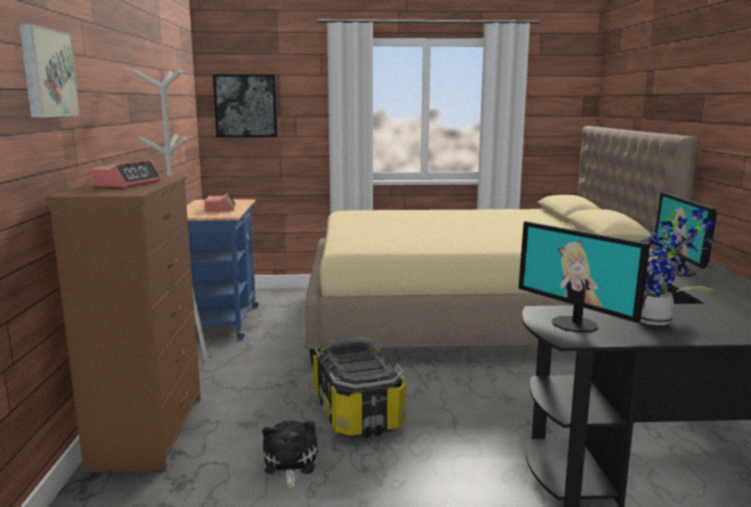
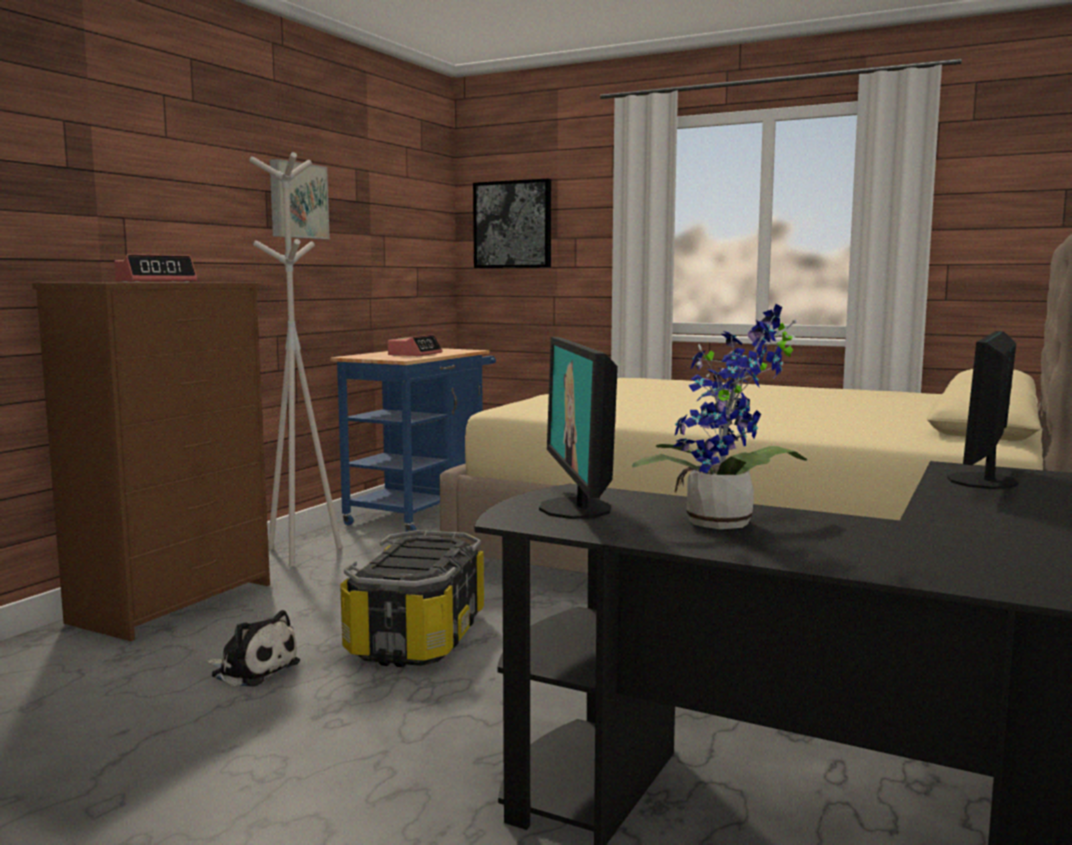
camera: 30 degrees right, 5 degrees down
picture [19,24,80,117] -> picture moved to [270,159,330,239]
plush toy [262,420,318,488] -> plush toy turned 90 degrees clockwise [206,610,300,687]

